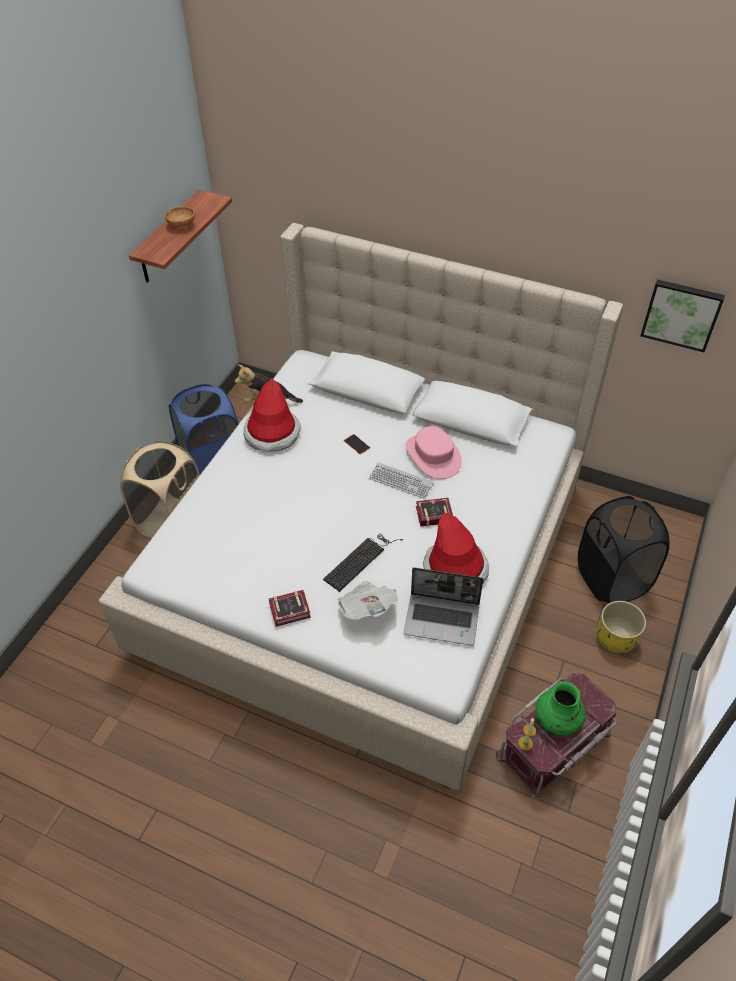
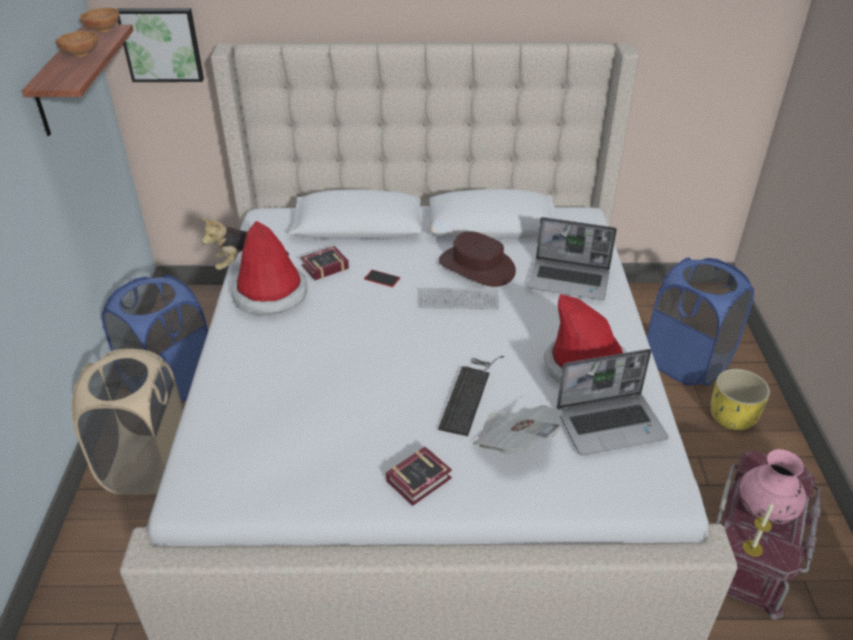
camera: 25 degrees left, 10 degrees down
pink hat [405,426,462,479] -> brown hat [439,231,516,287]
book [416,498,453,527] -> book moved to [300,246,349,280]
green vase [535,682,586,736] -> pink vase [739,449,806,524]
black laundry basket [578,496,669,603] -> blue laundry basket [647,257,754,386]
picture [640,279,725,352] -> picture moved to [117,8,204,82]
none -> brown bowl [80,8,119,32]
none -> laptop [528,217,617,300]

